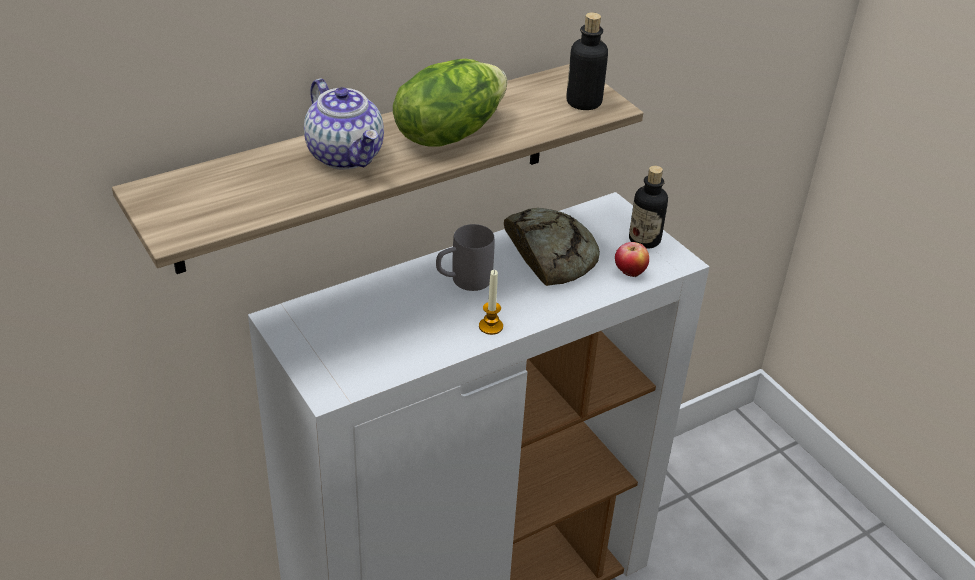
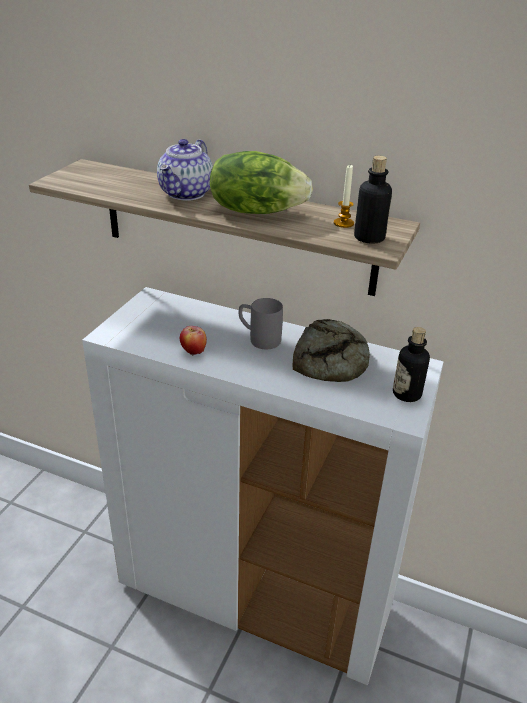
camera: 55 degrees right, 5 degrees down
candle [479,270,503,335] -> candle moved to [334,165,354,228]
apple [615,242,649,277] -> apple moved to [180,326,207,355]

